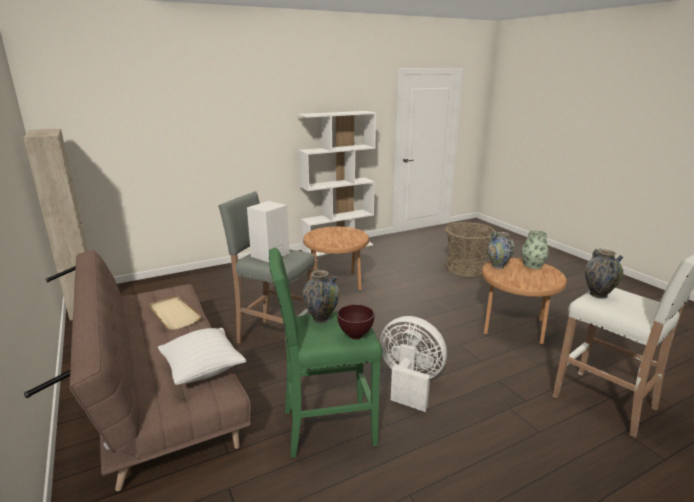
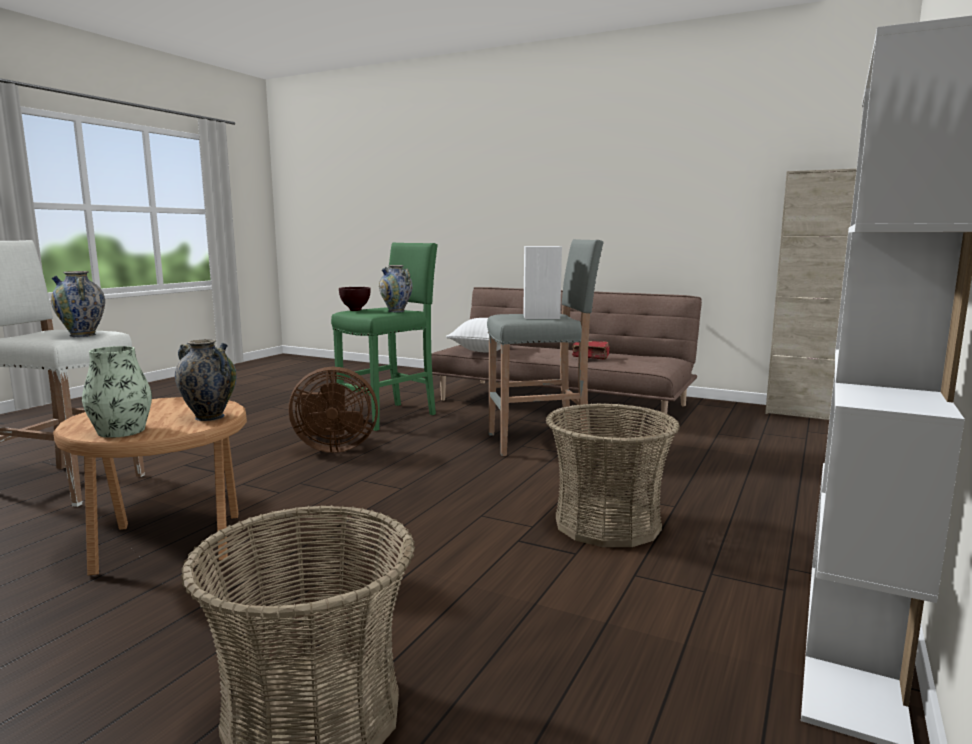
camera: 145 degrees right, 10 degrees down
beige tray [149,296,201,330] -> red book [572,341,610,360]
brown side table [303,226,369,290] -> basket [546,403,680,547]
white fan [380,316,447,412] -> brown fan [289,367,378,453]

